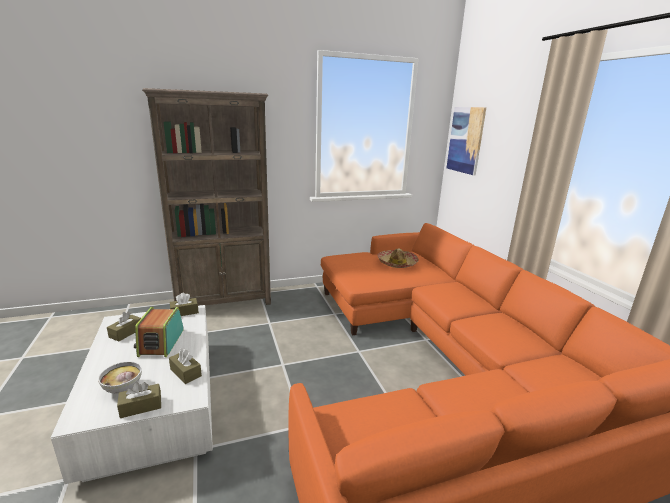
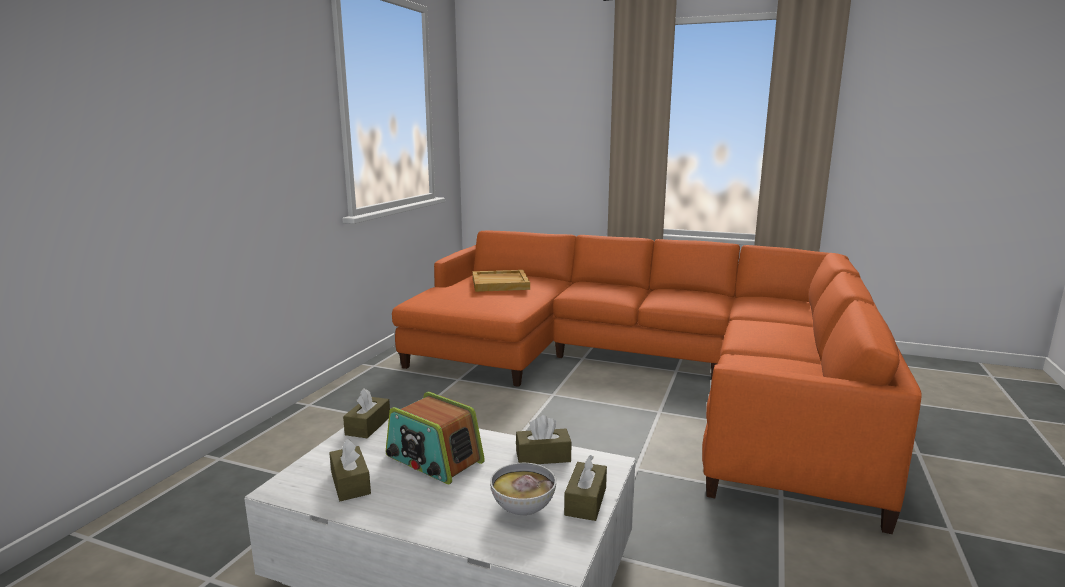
camera: 50 degrees left, 5 degrees down
brown bookcase [142,88,271,306] -> none
hat [377,248,419,268] -> beige tray [472,270,530,292]
picture [446,107,486,175] -> none

